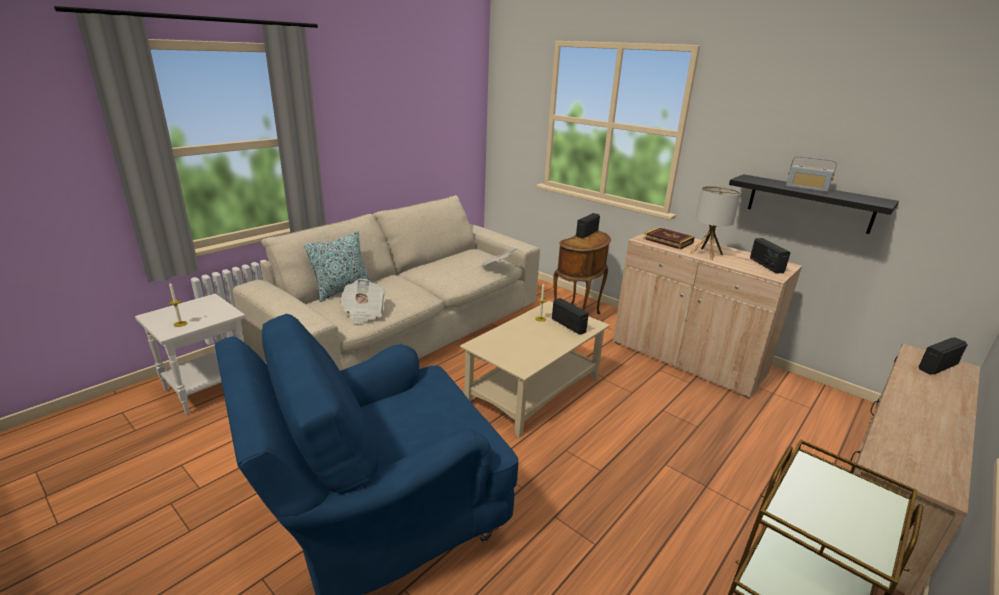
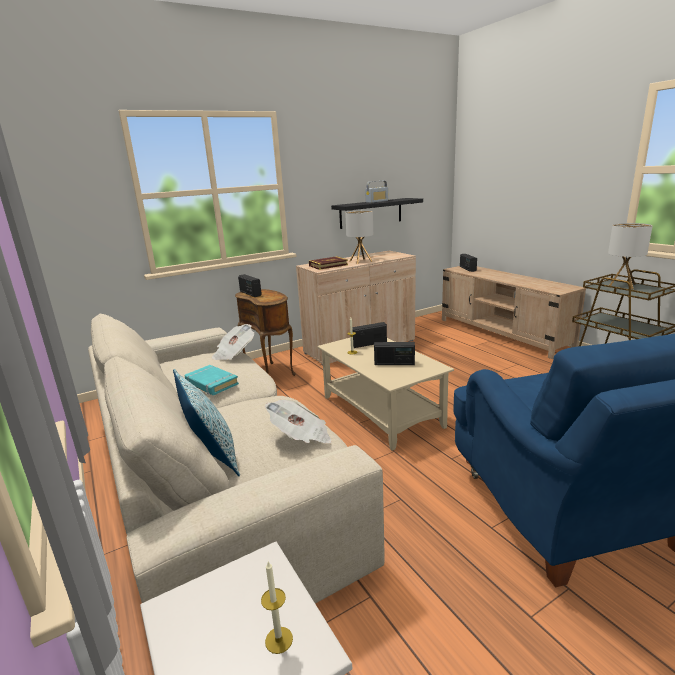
camera: 70 degrees left, 5 degrees down
radio [750,238,791,274] -> radio moved to [374,342,415,365]
none -> turquoise book [185,365,239,395]
none -> table lamp [608,223,653,289]

